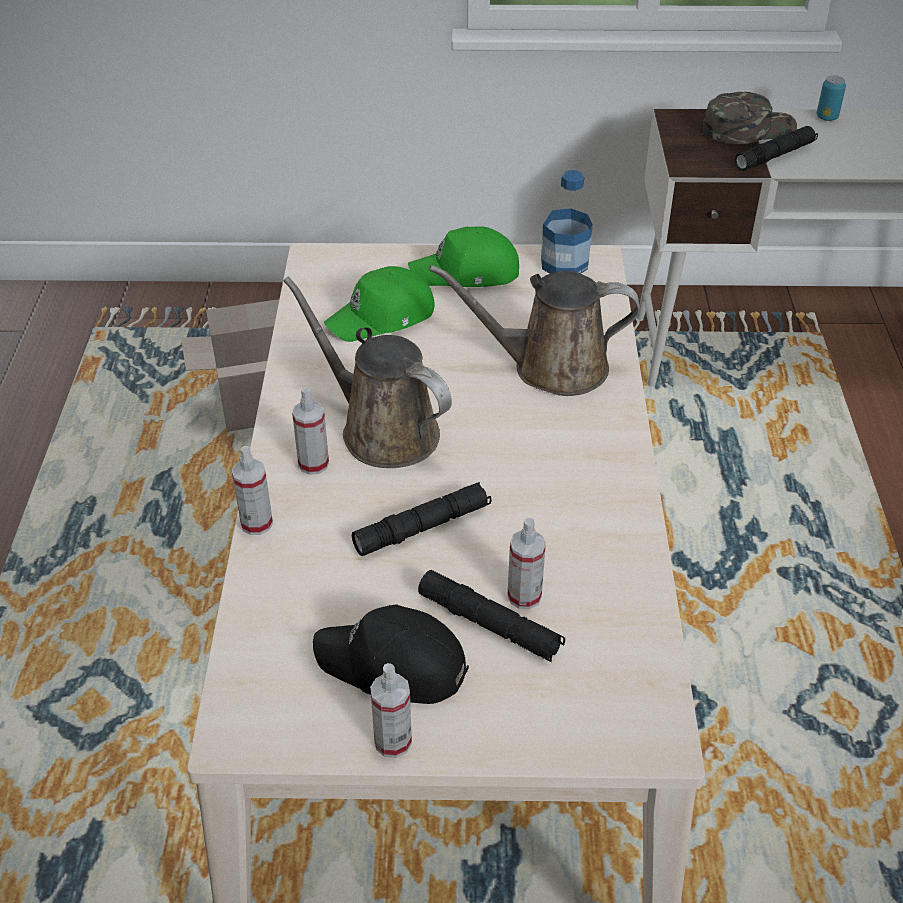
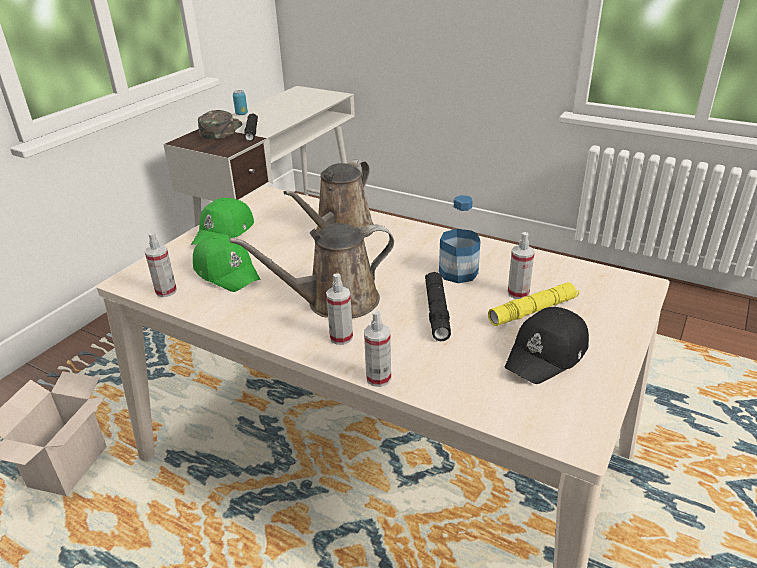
camera: 60 degrees left, 10 degrees down
green cap [324,266,434,342] -> green cap turned 45 degrees counterclockwise [193,234,261,292]
spray bottle [370,663,412,758] -> spray bottle moved to [145,232,177,297]
black flashlight [418,570,565,662] -> yellow flashlight [488,282,579,326]
bottle [541,170,593,274] -> bottle moved to [439,195,481,283]

